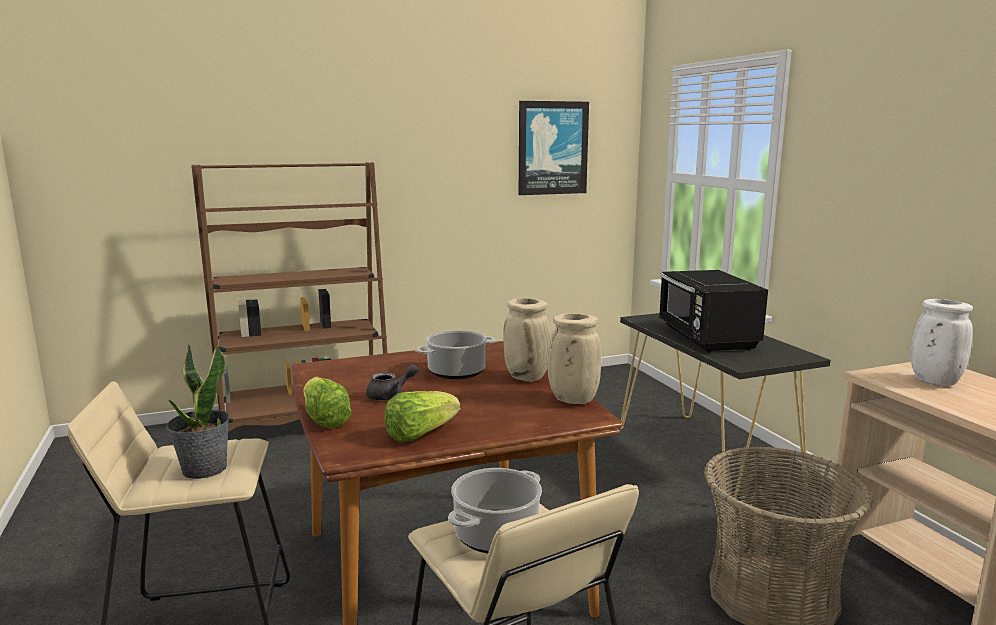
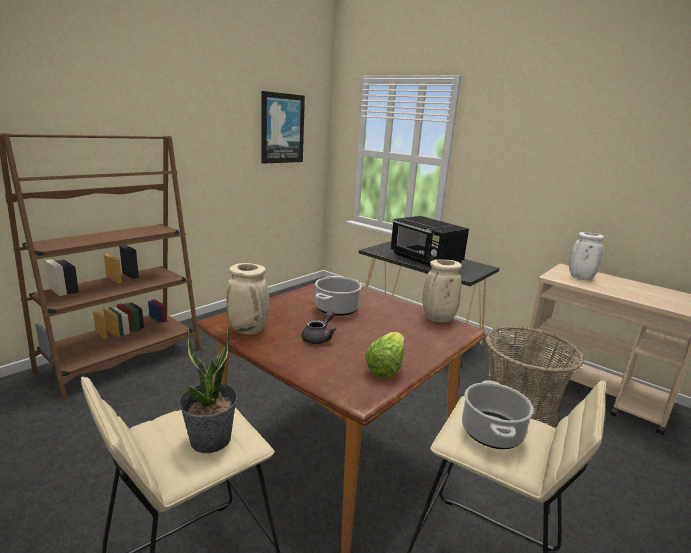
camera: 30 degrees left, 5 degrees up
lettuce [303,377,352,428] -> none
beige vase [503,298,551,382] -> beige vase moved to [226,263,269,334]

